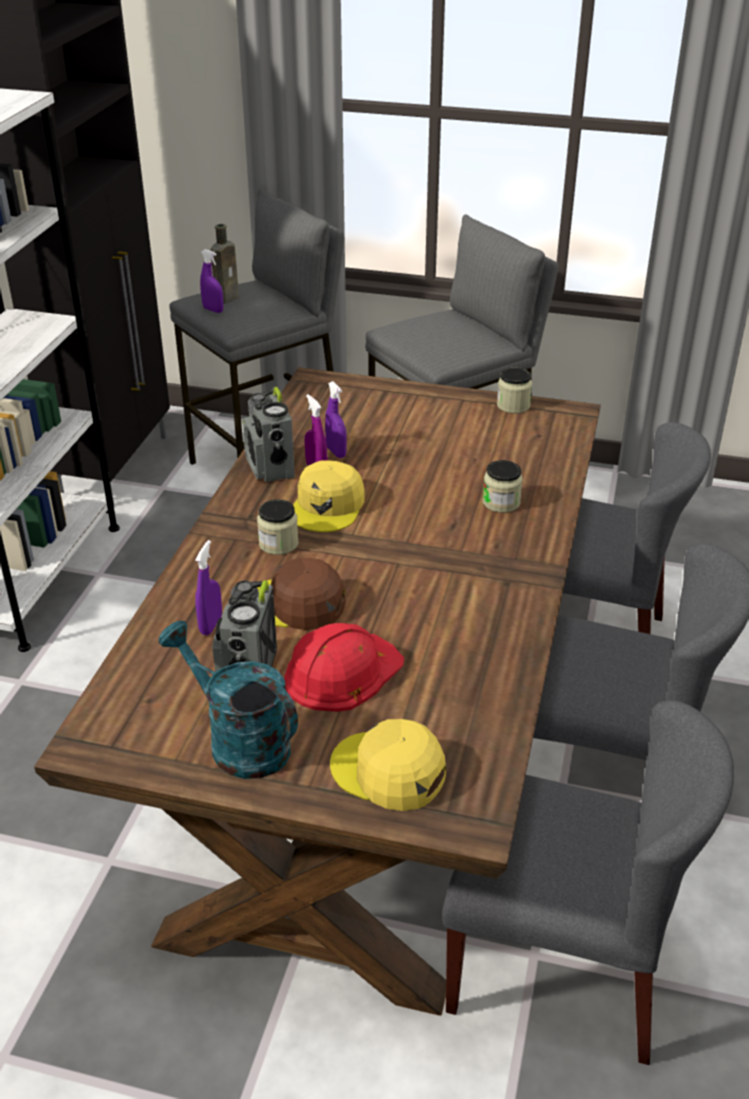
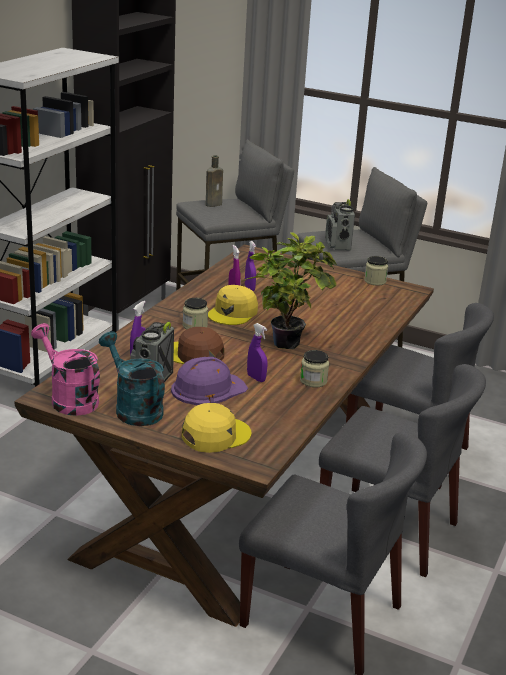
camera: 10 degrees right, 10 degrees down
purple spray bottle [200,249,223,313] -> purple spray bottle moved to [247,323,268,382]
radio [242,387,295,482] -> radio moved to [325,199,355,250]
red hard hat [284,623,404,712] -> purple hard hat [171,357,248,405]
yellow cap [330,719,446,811] -> yellow cap turned 105 degrees clockwise [181,403,252,453]
jar [483,460,523,513] -> jar moved to [300,350,329,387]
none -> pink watering can [31,323,100,416]
none -> potted plant [243,232,337,349]

